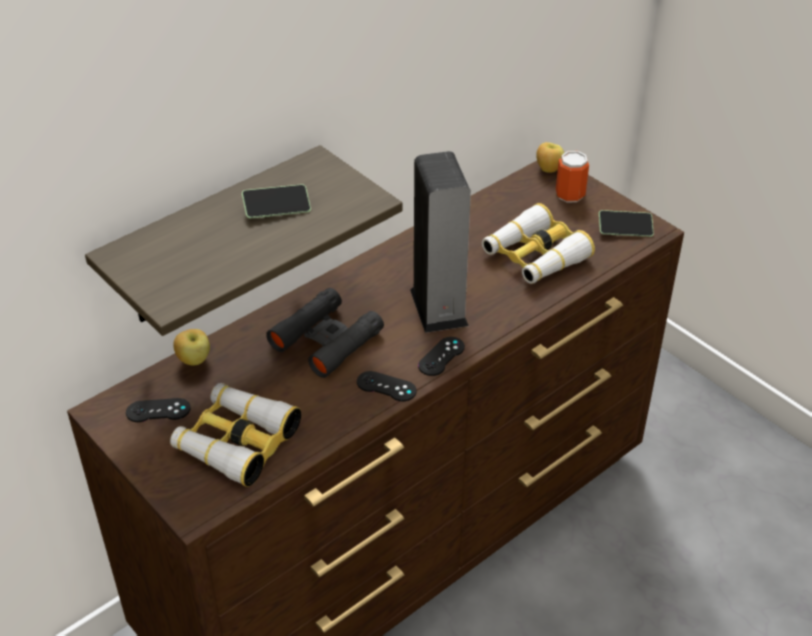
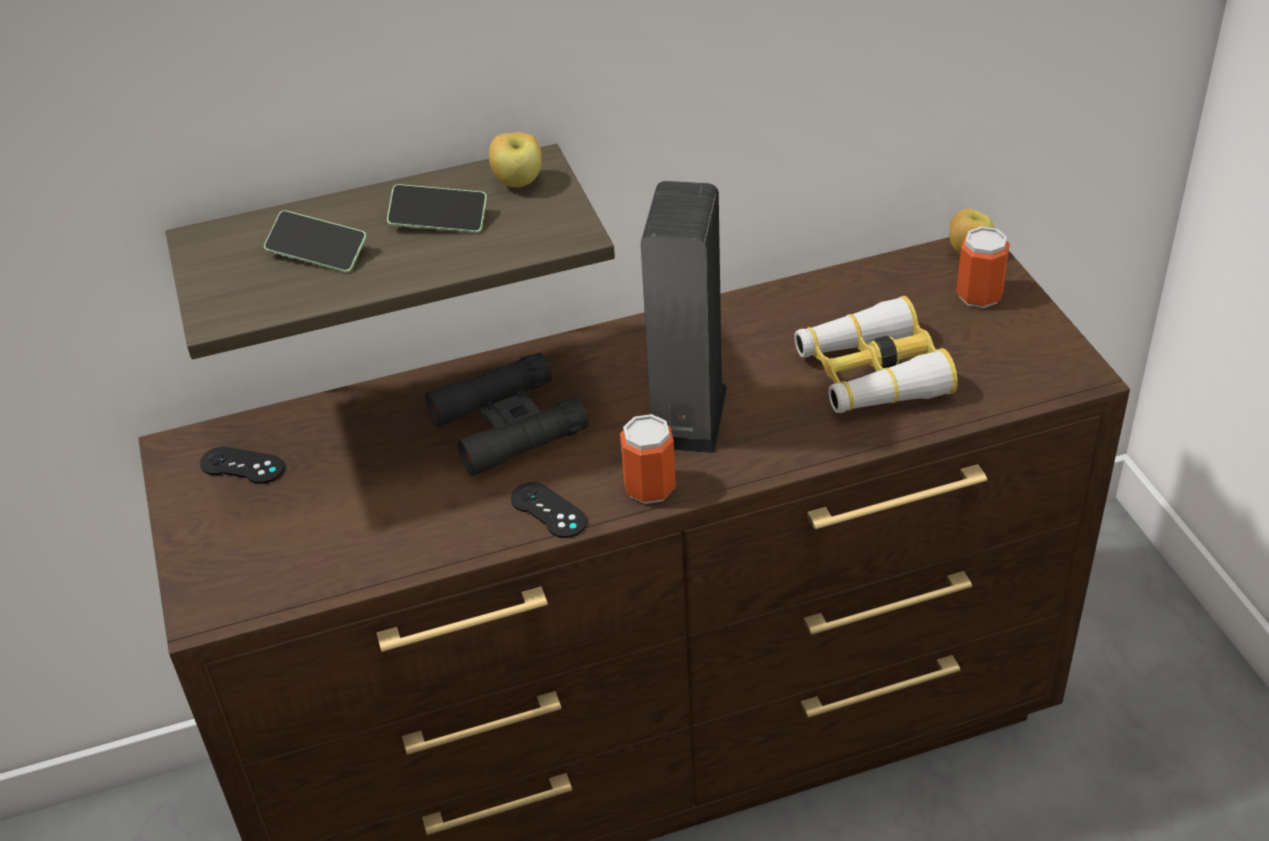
camera: 25 degrees right, 0 degrees up
binoculars [170,383,301,487] -> none
apple [174,329,210,365] -> apple moved to [489,132,542,188]
black game controller [418,337,465,376] -> can [620,414,676,504]
phone [599,210,654,237] -> phone moved to [264,210,366,272]

